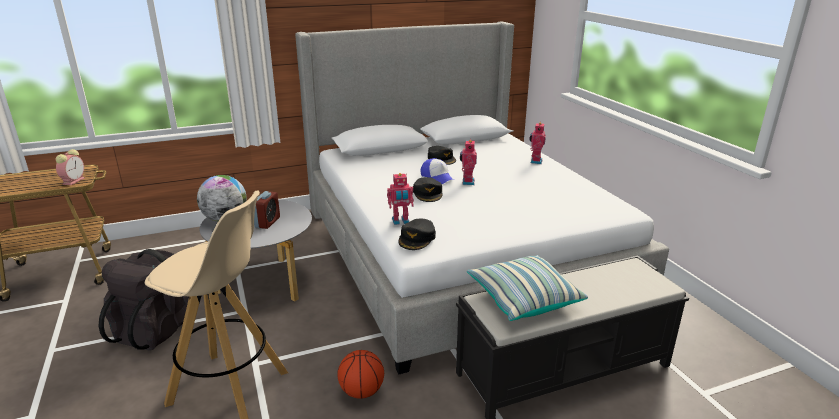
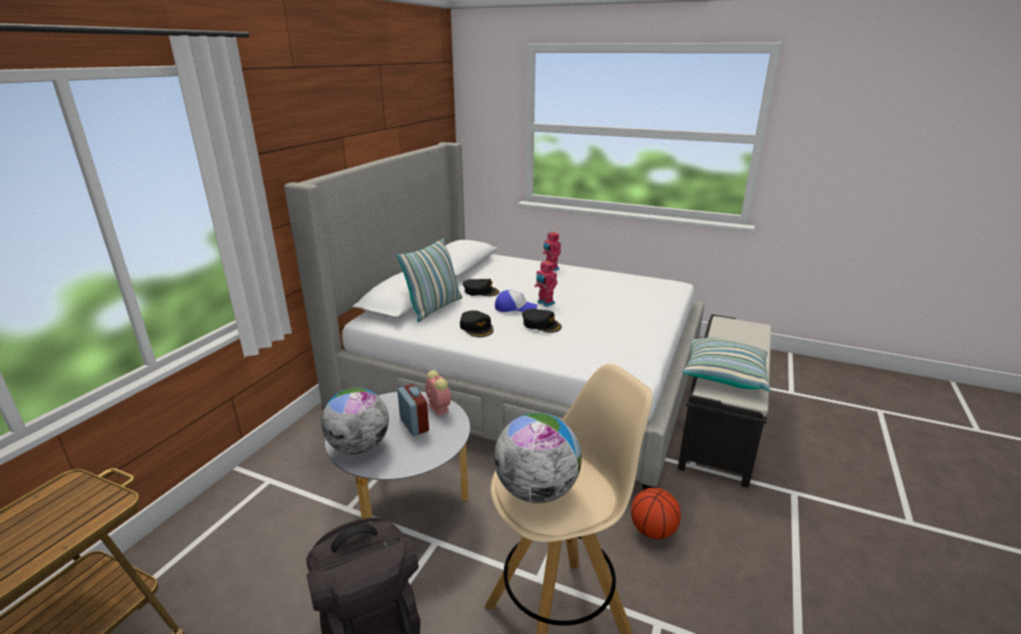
camera: 45 degrees left, 0 degrees up
alarm clock [56,149,85,185] -> alarm clock moved to [425,370,451,416]
toy robot [387,173,414,225] -> none
black cap [398,219,436,250] -> black cap moved to [460,310,494,337]
none -> pillow [397,238,462,322]
none -> globe [494,413,582,503]

